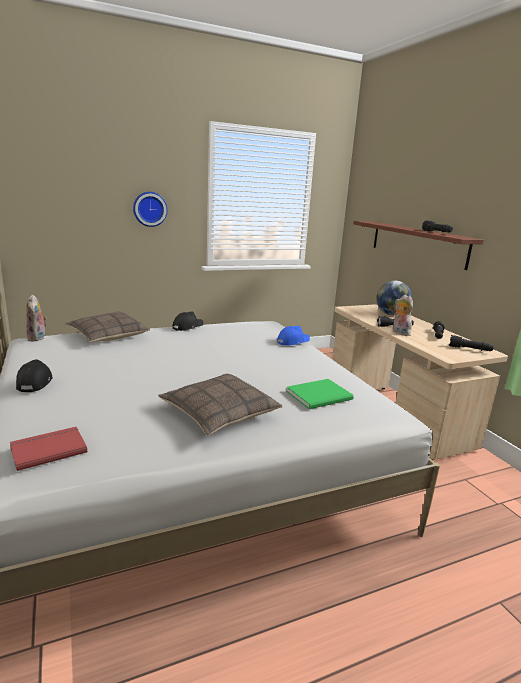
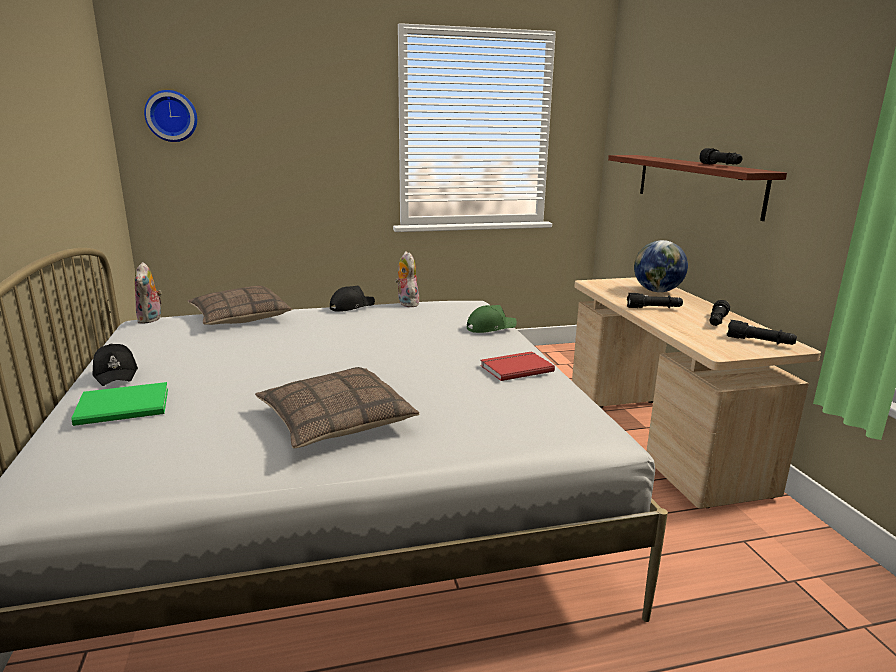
camera: 10 degrees right, 0 degrees up
red book [10,427,87,471] -> red book moved to [480,351,555,381]
black cap [16,359,53,392] -> black cap turned 150 degrees clockwise [92,344,138,386]
wall clock [133,192,167,227] -> wall clock moved to [144,90,197,142]
blue cap [277,326,310,346] -> green cap [467,305,517,333]
green book [286,379,354,409] -> green book moved to [71,382,168,426]
plush toy [393,295,413,336] -> plush toy moved to [395,251,419,307]

